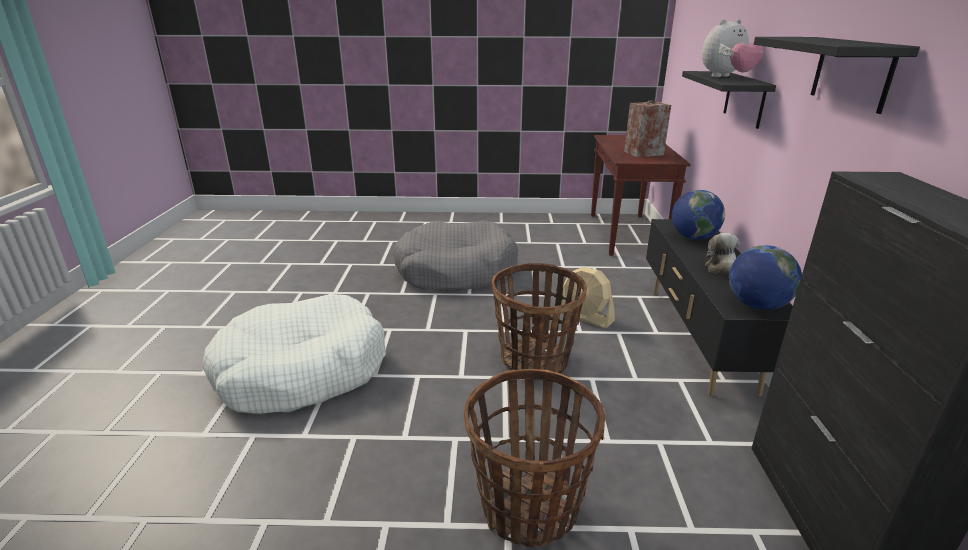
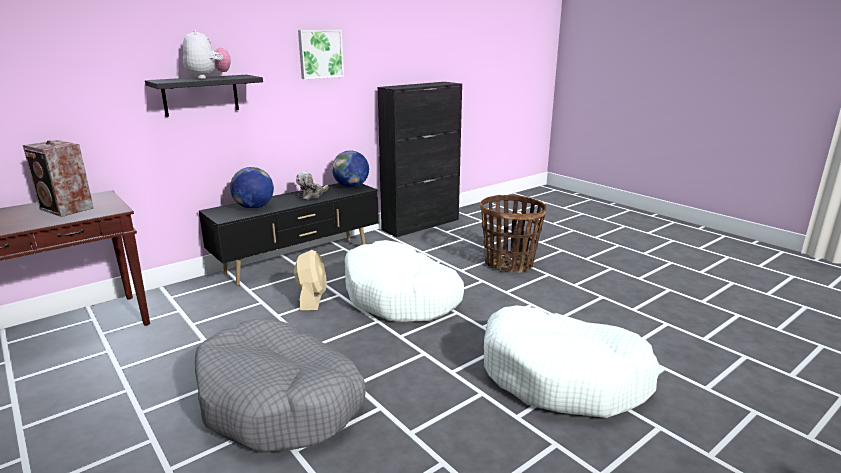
camera: 130 degrees left, 5 degrees down
basket [492,263,587,381] -> white dog bed [345,240,464,322]
plush toy [702,19,764,77] -> plush toy turned 45 degrees clockwise [183,30,231,79]
black shelf [754,37,920,114] -> picture [298,30,344,79]

